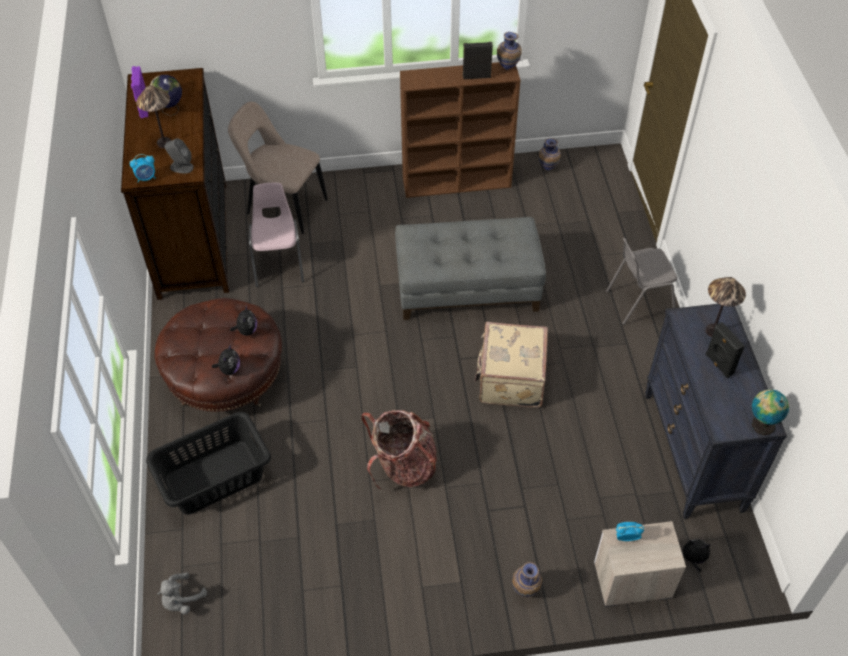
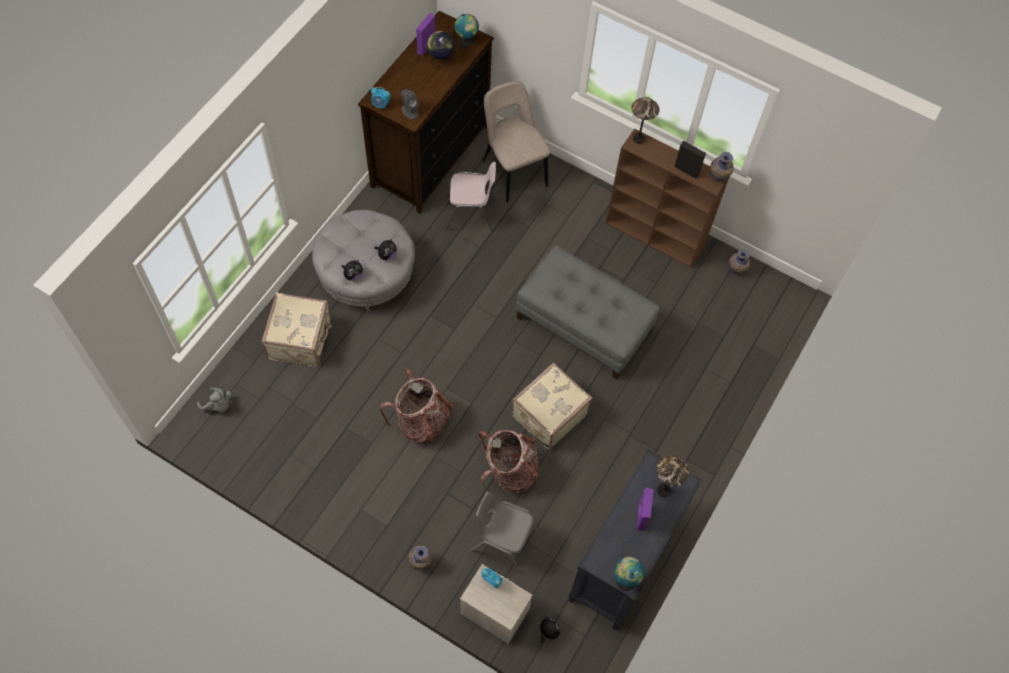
camera: 35 degrees right, 10 degrees up
table lamp [136,85,171,148] -> table lamp moved to [631,97,660,144]
black laundry basket [146,412,271,515] -> beige suitcase [262,292,332,367]
brown ottoman [155,298,282,412] -> grey ottoman [312,210,415,312]
grey plush toy [158,573,207,614] -> grey plush toy turned 135 degrees counterclockwise [197,387,232,412]
pink chair [249,183,304,287] -> pink chair turned 60 degrees clockwise [446,162,496,231]
grey chair [606,238,677,325] -> grey chair moved to [470,491,538,574]
black speaker [706,322,745,378] -> purple speaker [636,488,654,531]
none -> globe [454,14,479,48]
none -> backpack [478,430,539,493]

